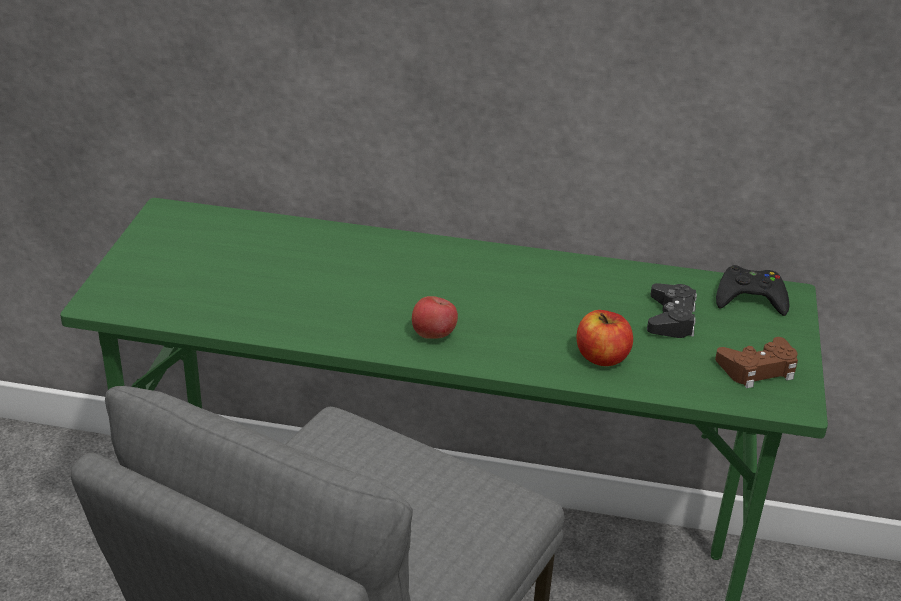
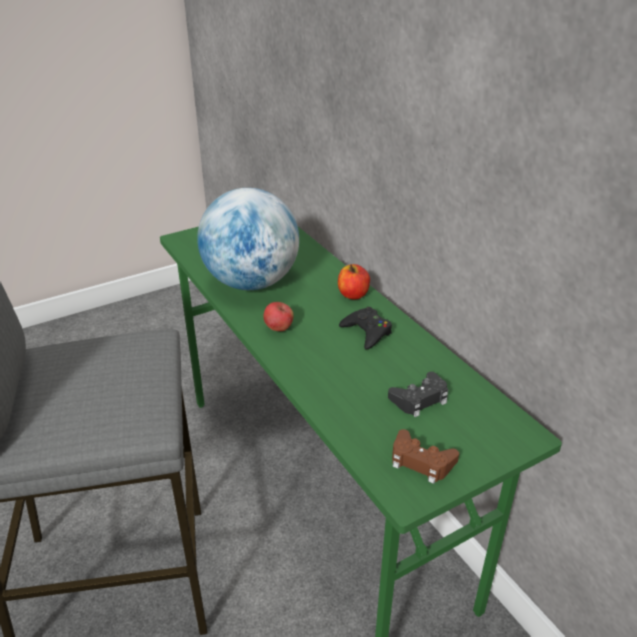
camera: 50 degrees right, 0 degrees up
apple [576,310,633,366] -> apple moved to [338,264,370,299]
black game controller [716,265,790,316] -> black game controller moved to [339,307,392,350]
none -> globe [197,188,299,290]

